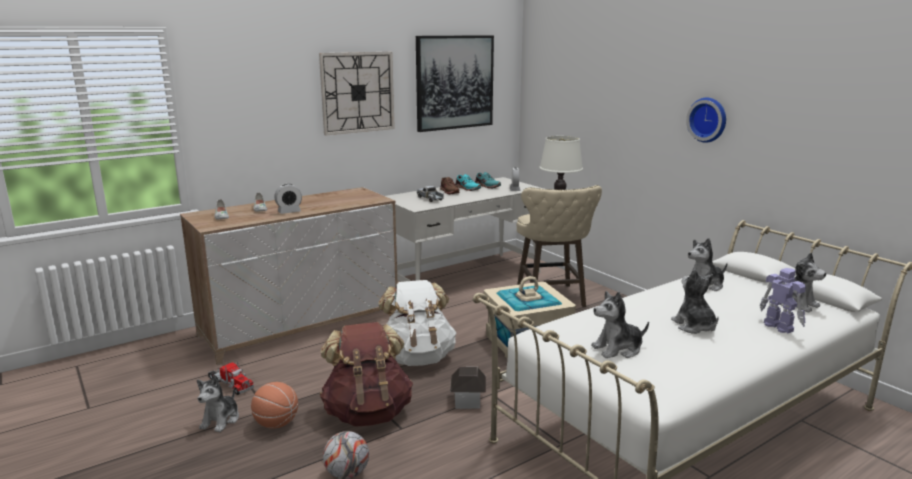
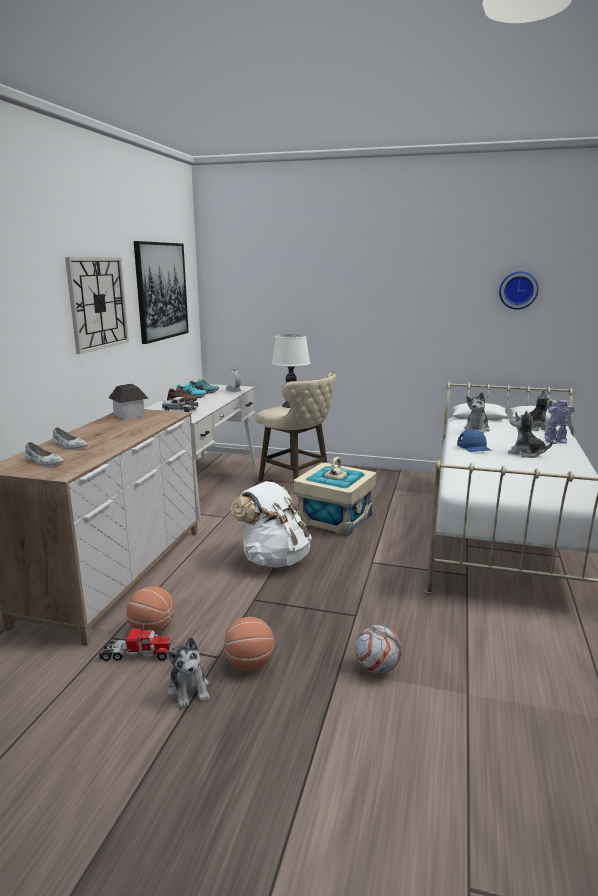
camera: 40 degrees left, 0 degrees up
alarm clock [274,184,302,214] -> none
brown backpack [320,322,413,427] -> none
toy house [450,367,486,409] -> toy house moved to [109,383,149,419]
plush toy [591,291,649,358] -> none
wall clock [686,98,726,143] -> wall clock moved to [499,271,538,310]
toy robot [760,268,806,333] -> toy robot turned 150 degrees clockwise [544,400,575,444]
none -> basketball [126,586,175,634]
none -> blue cap [457,429,492,452]

